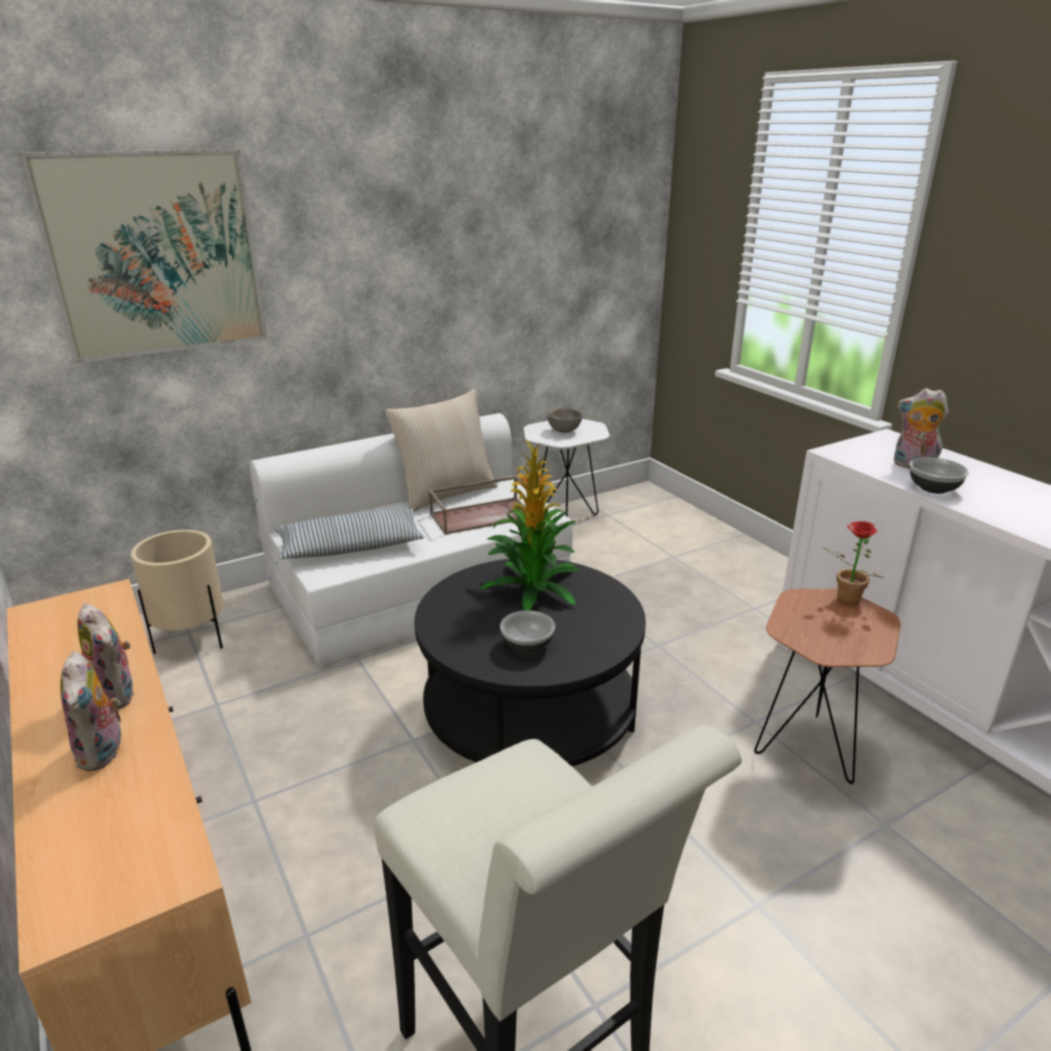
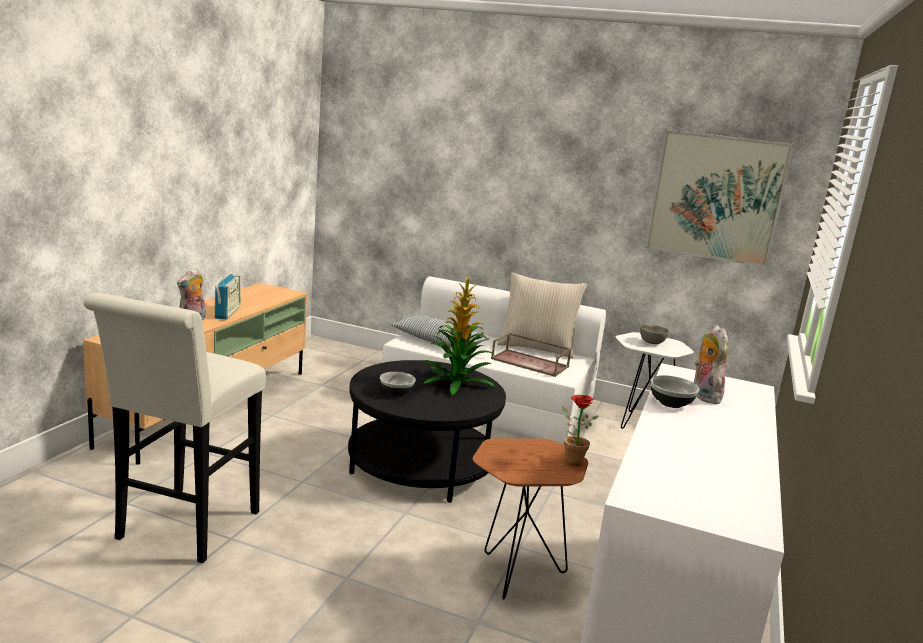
camera: 50 degrees right, 10 degrees down
picture [20,149,267,363] -> picture moved to [645,129,795,268]
plush toy [77,603,134,710] -> radio [214,274,241,320]
beige planter [131,530,224,654] -> none

